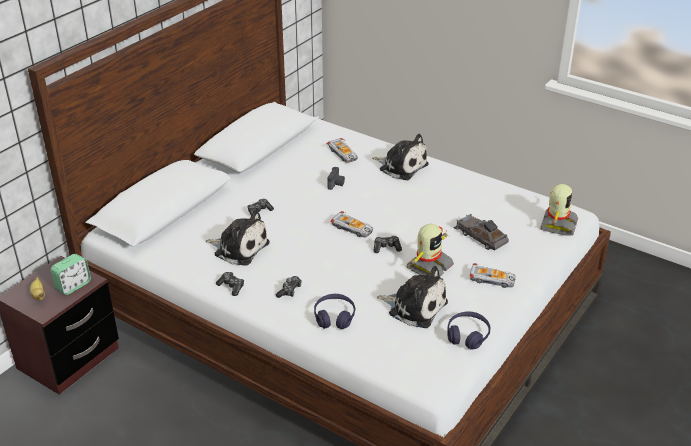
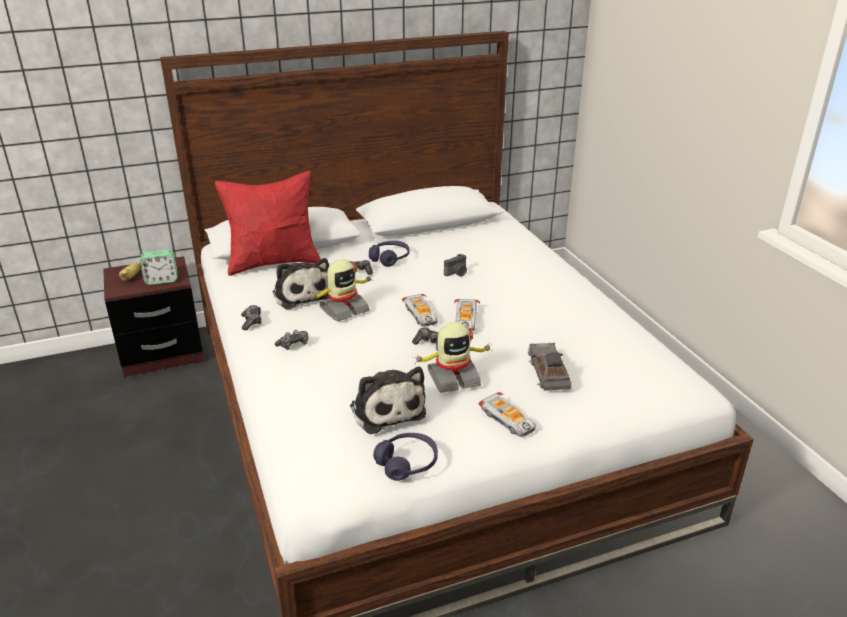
camera: 35 degrees right, 5 degrees down
purple headphones [314,294,355,329] -> purple headphones moved to [369,241,409,267]
toy car [327,138,358,163] -> toy car moved to [454,299,480,332]
plush toy [372,134,429,180] -> none
toy robot [540,184,578,236] -> toy robot moved to [308,259,373,322]
none -> red pillow [215,171,321,276]

